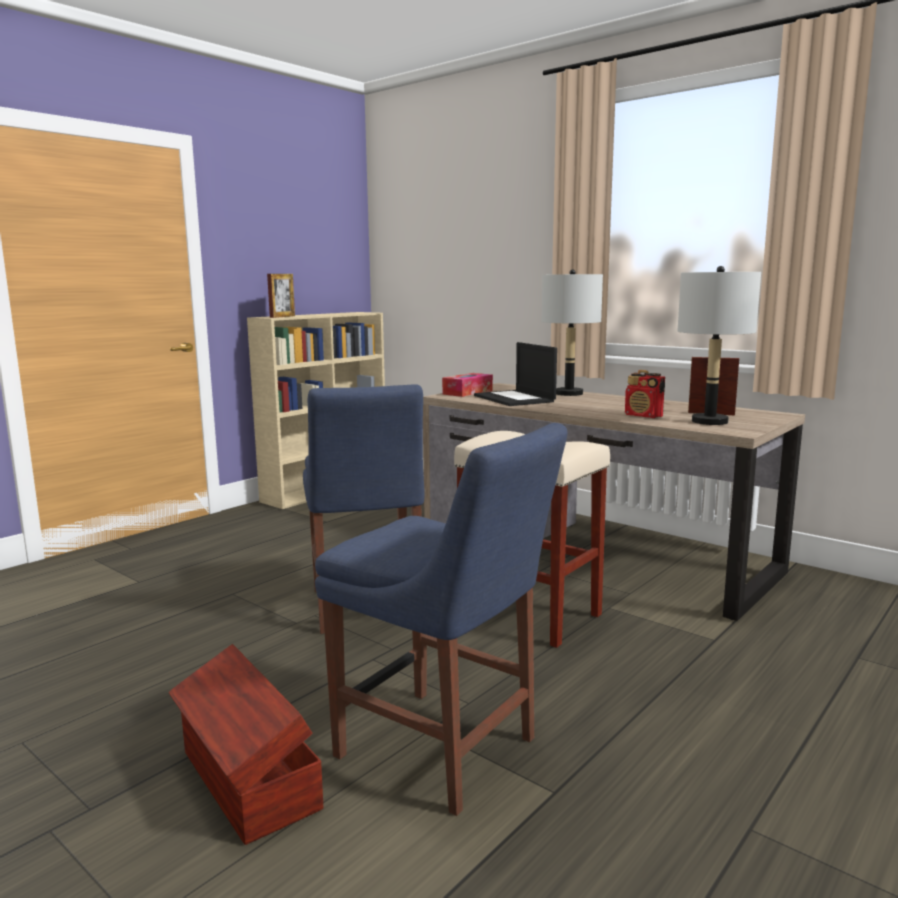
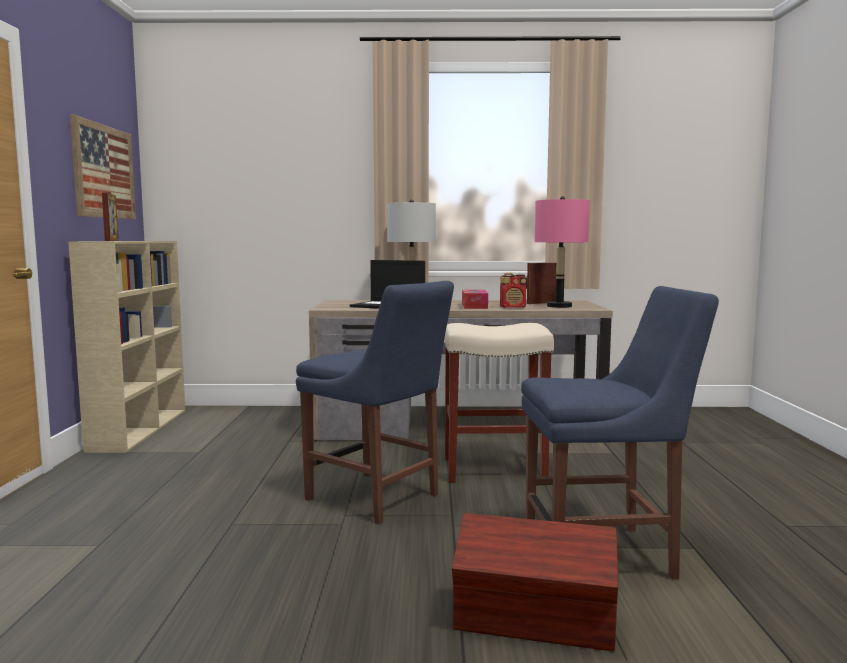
camera: 40 degrees left, 5 degrees down
tissue box [442,373,493,397] -> tissue box moved to [462,290,488,309]
grey table lamp [678,266,761,425] -> pink table lamp [535,196,590,308]
none -> picture [70,115,136,220]

